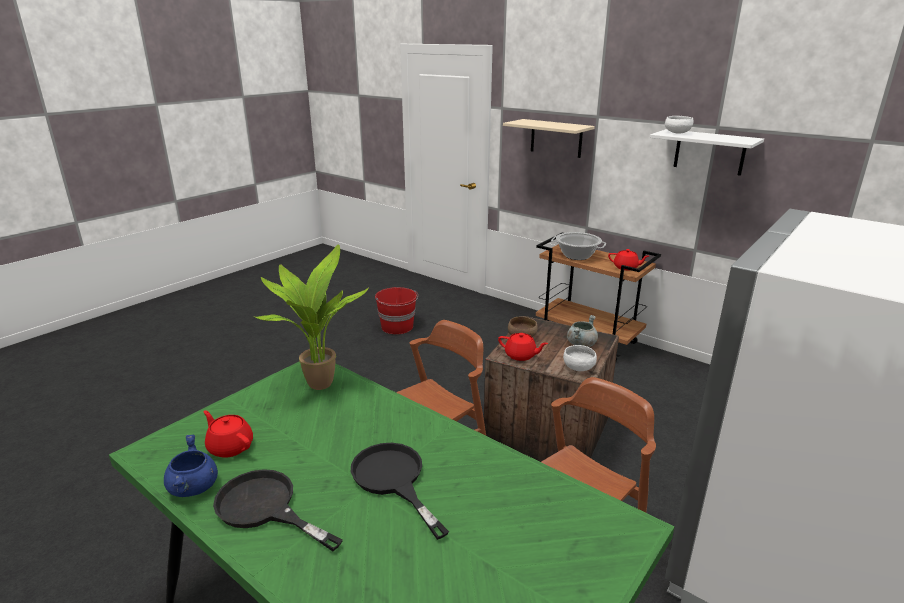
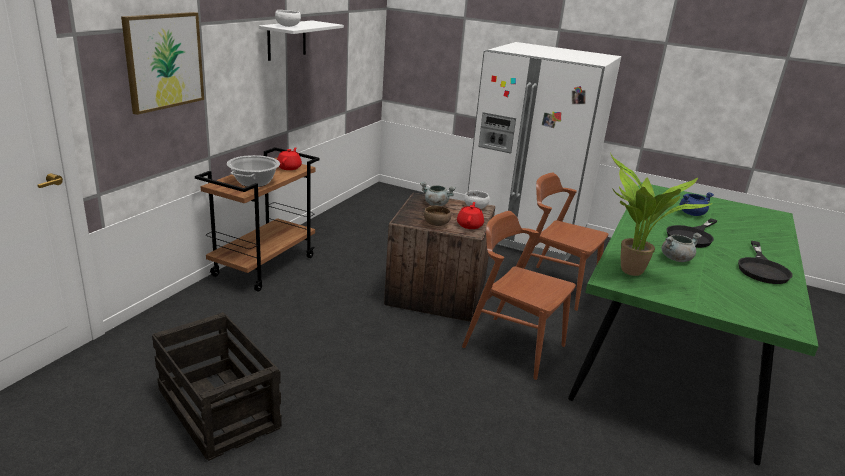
camera: 105 degrees left, 0 degrees up
blue cooking pot [164,435,218,497] -> blue cooking pot moved to [679,192,714,216]
red teapot [203,410,253,458] -> none
red bucket [375,287,418,334] -> crate [152,312,282,461]
beige shelf [503,119,595,158] -> picture [121,12,204,115]
none -> grey cooking pot [661,233,702,262]

